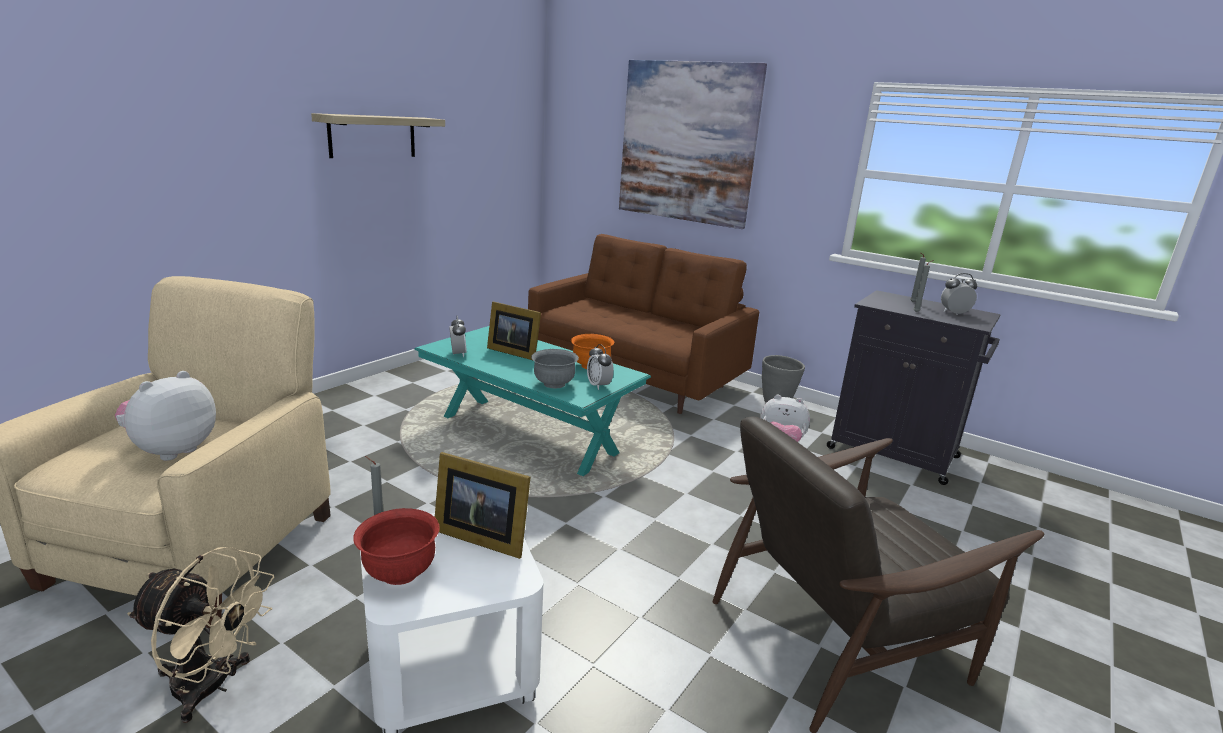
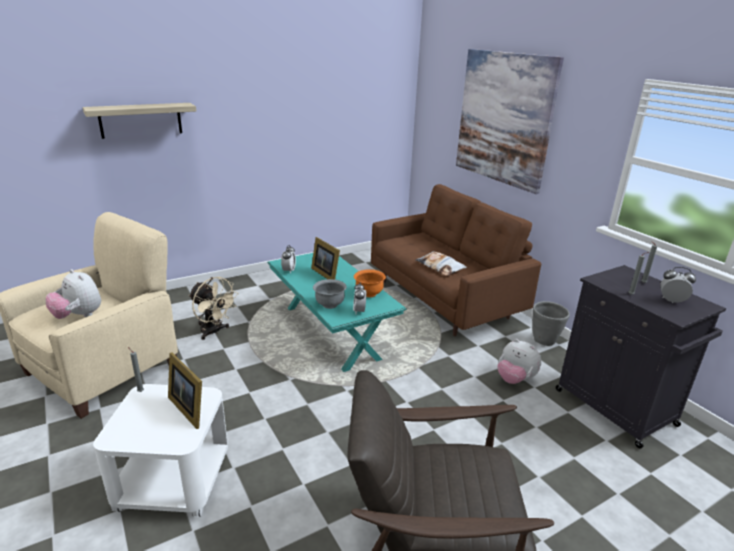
camera: 25 degrees right, 5 degrees up
plush toy [115,371,216,461] -> plush toy turned 105 degrees counterclockwise [46,269,101,319]
beige fan [127,547,274,723] -> beige fan moved to [189,277,239,340]
shelf [311,113,445,158] -> shelf moved to [83,103,196,139]
red bowl [353,508,439,585] -> none
none -> pillow [415,251,467,276]

